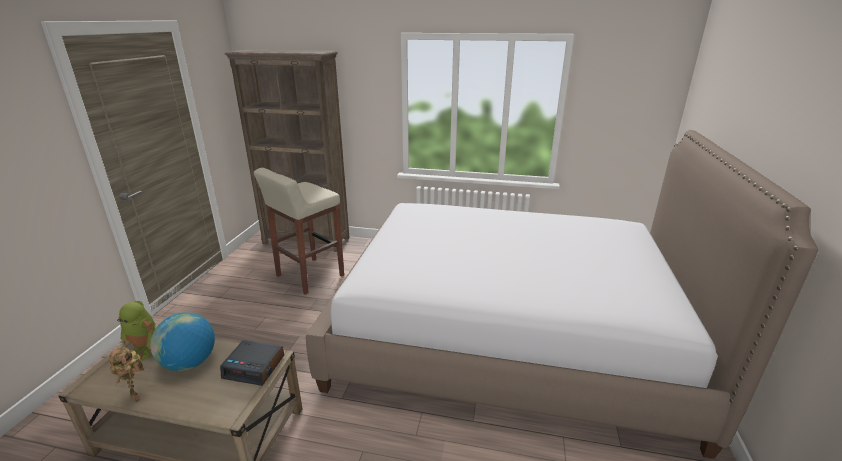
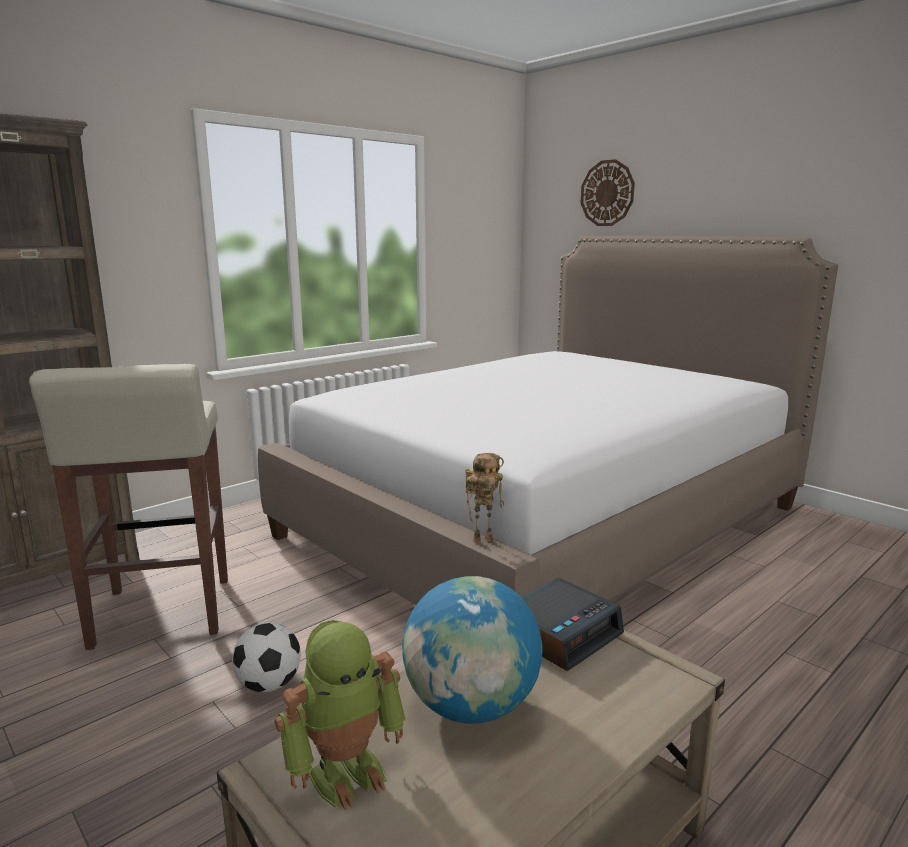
camera: 55 degrees left, 10 degrees down
toy robot [109,347,144,402] -> toy robot moved to [465,453,505,543]
none -> football [232,622,301,692]
none -> wall clock [581,159,635,226]

